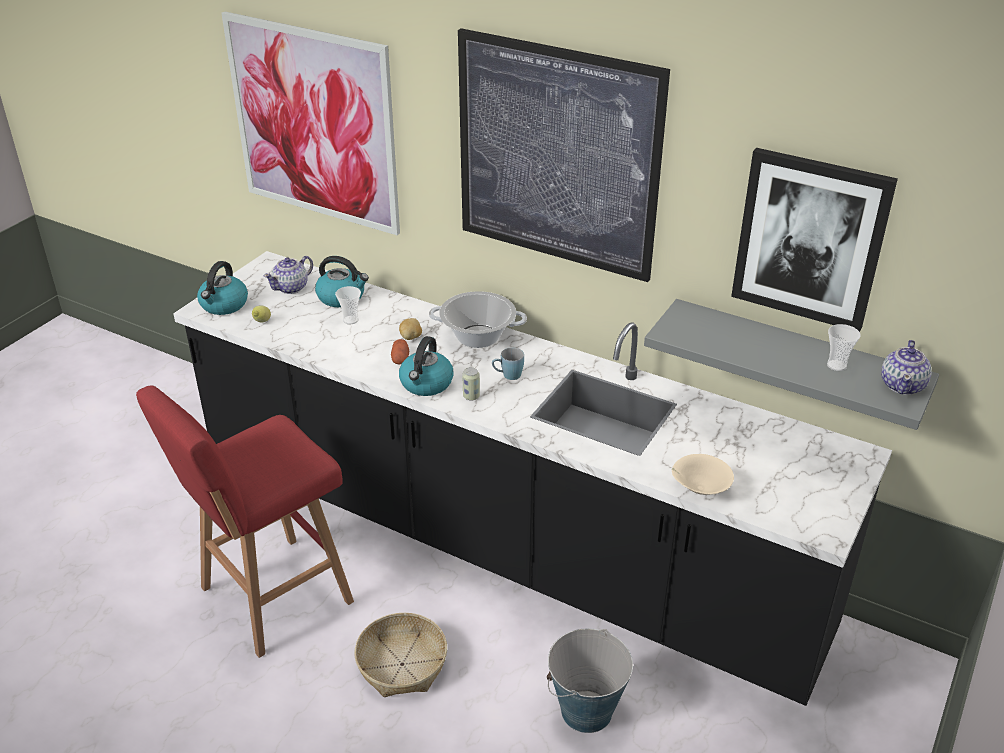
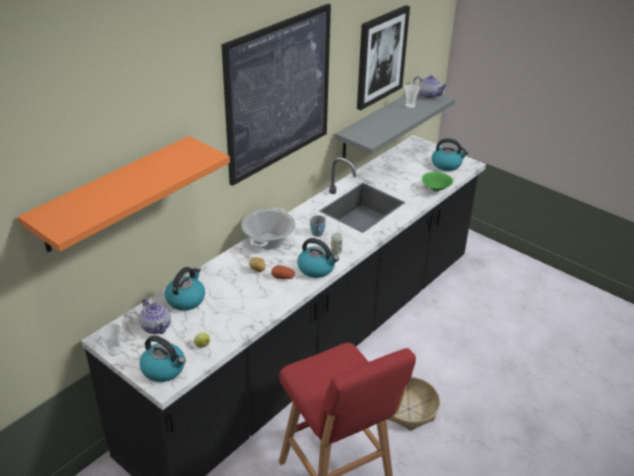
camera: 80 degrees left, 0 degrees up
picture [221,12,400,235] -> orange shelf [18,136,230,252]
cup [335,286,361,324] -> cup moved to [99,324,122,356]
bucket [547,628,633,733] -> none
beige bowl [672,454,734,495] -> green bowl [422,172,453,192]
none -> kettle [432,138,469,171]

